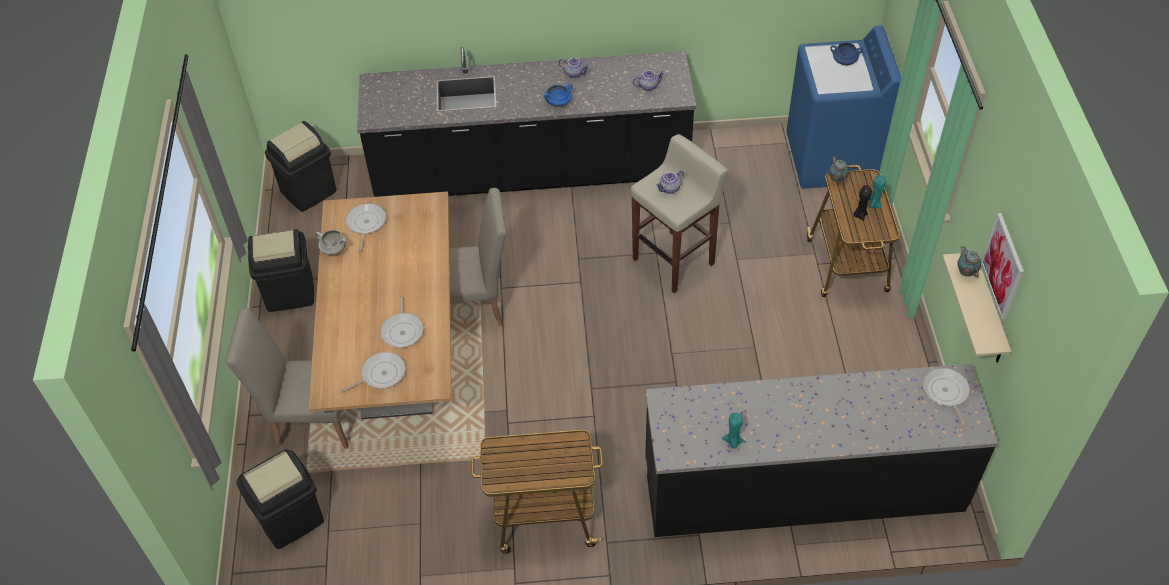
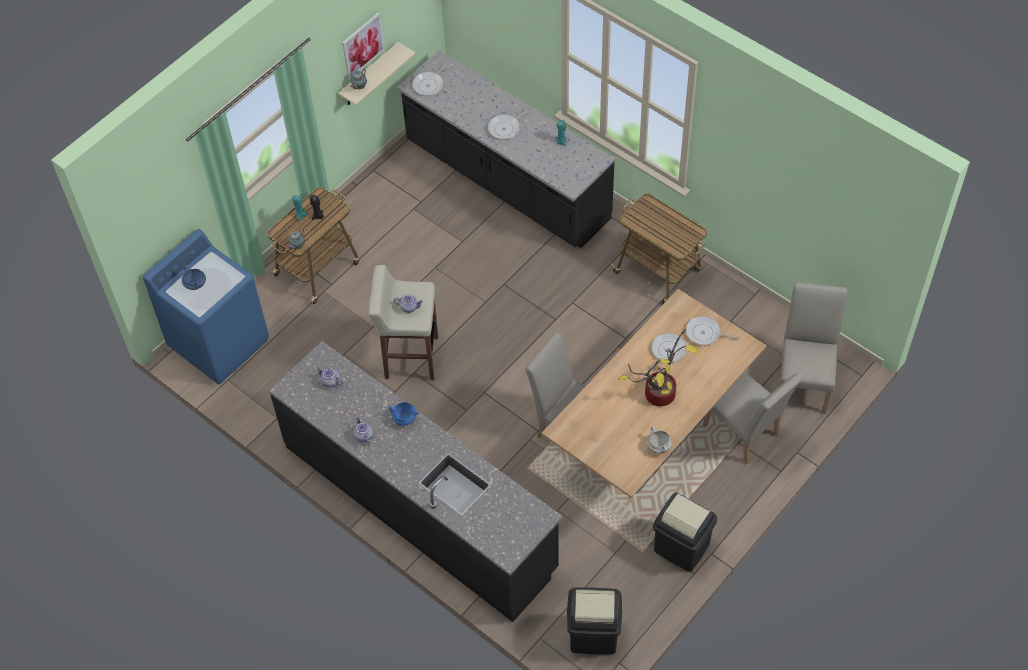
camera: 135 degrees left, 5 degrees up
black trash can [236,449,324,549] -> beige chair [780,282,848,414]
frying pan [346,203,386,252] -> frying pan moved to [488,109,529,139]
none -> potted plant [618,329,699,406]

